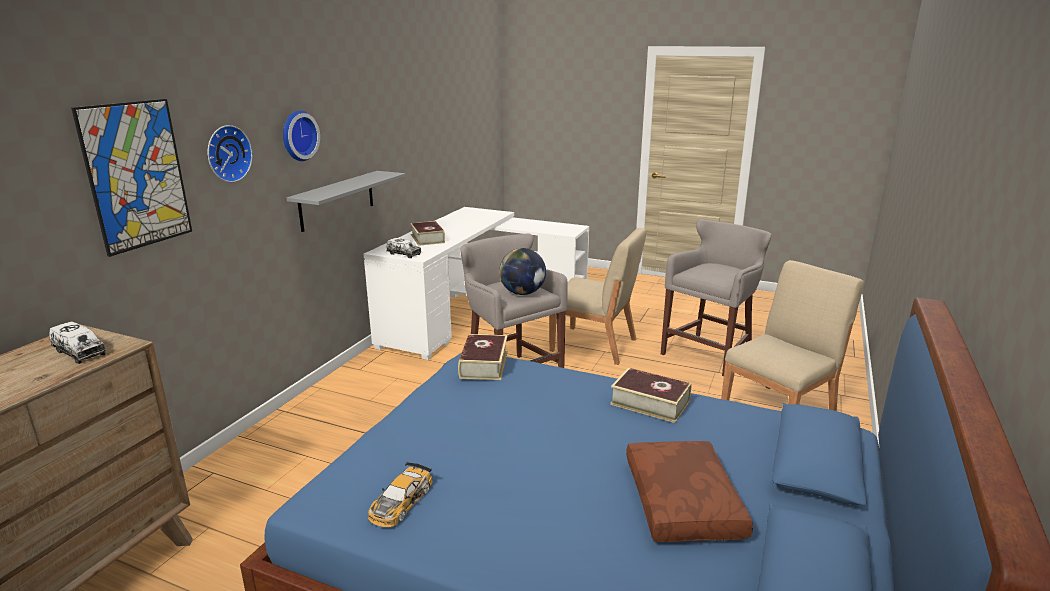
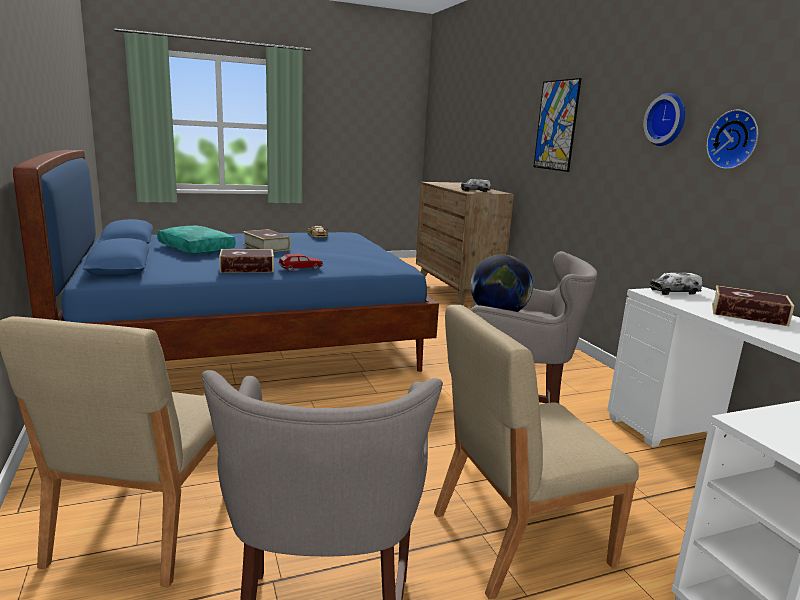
camera: 135 degrees right, 5 degrees down
wall clock [207,125,252,182] -> wall clock moved to [706,110,758,169]
grey shelf [287,171,405,232] -> none
book [458,334,508,380] -> book moved to [243,229,291,252]
brown pillow [626,441,753,542] -> turquoise pillow [157,226,236,254]
none -> toy car [278,254,324,272]

